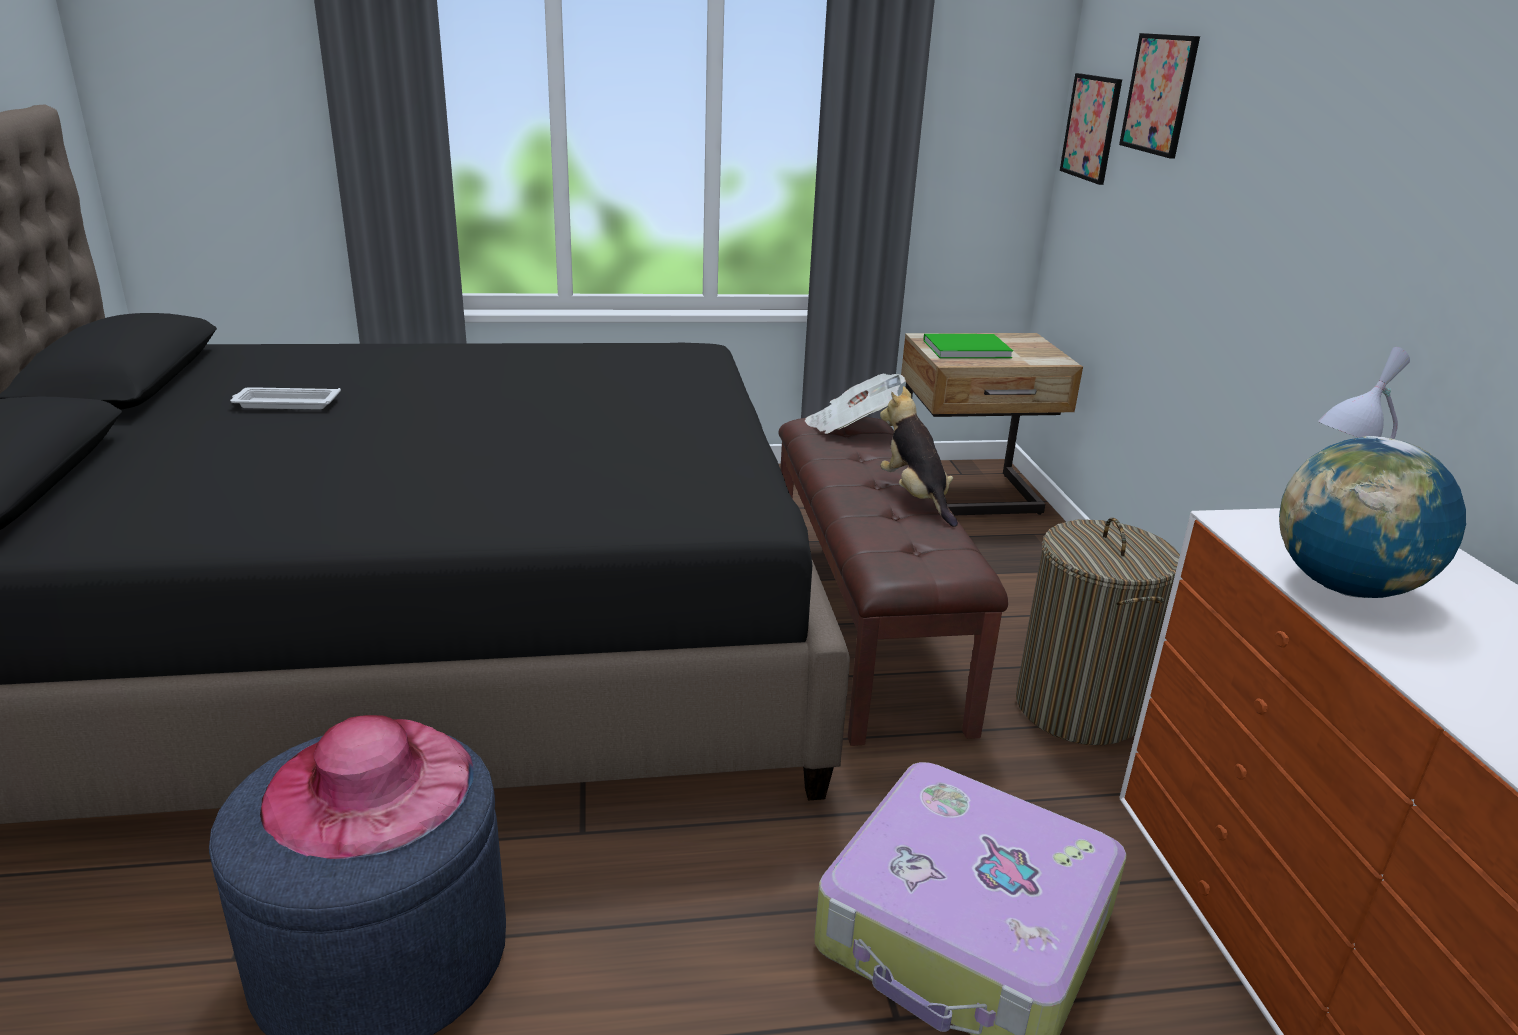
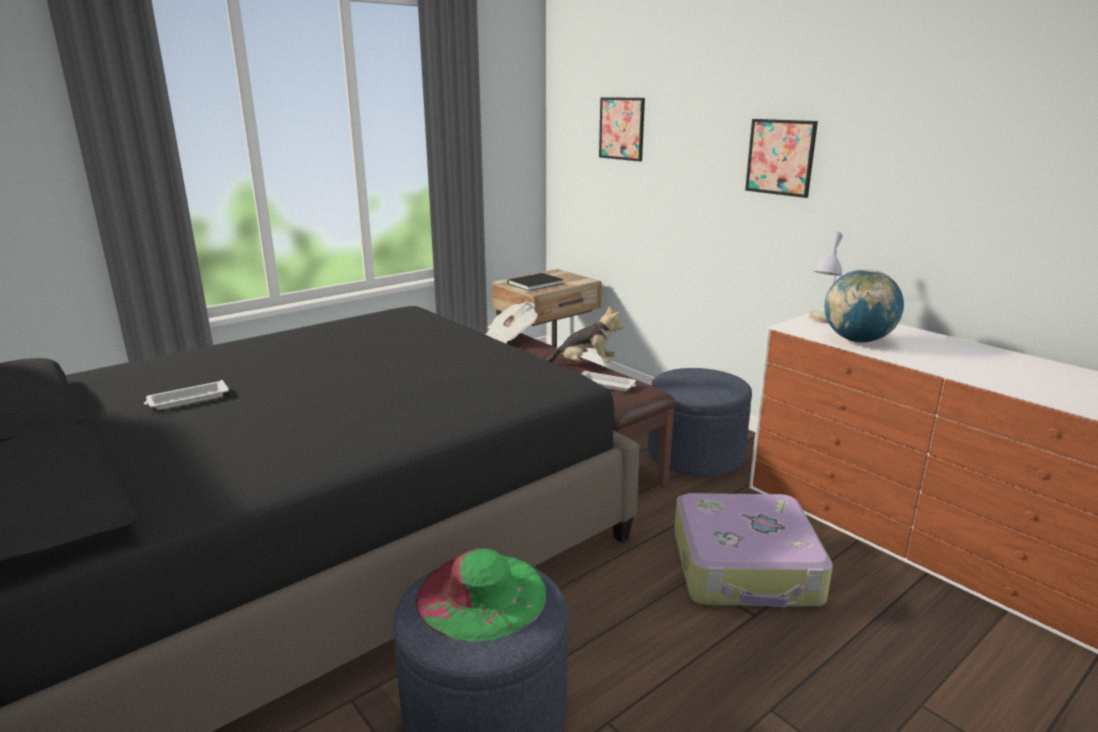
camera: 30 degrees left, 5 degrees down
pink hat [260,715,474,859] -> green hat [416,548,546,642]
plush toy [880,386,958,527] -> plush toy turned 150 degrees clockwise [546,306,624,363]
green book [923,334,1013,358] -> black book [507,273,564,291]
laundry basket [1016,517,1180,745] -> blue ottoman [648,368,752,476]
picture [1060,73,1122,185] -> picture moved to [745,119,818,198]
none -> white tray [581,370,636,391]

